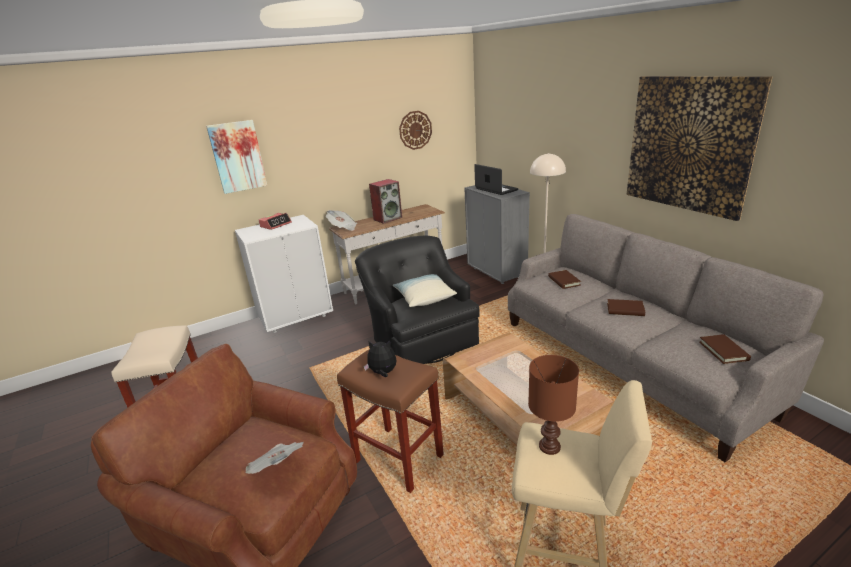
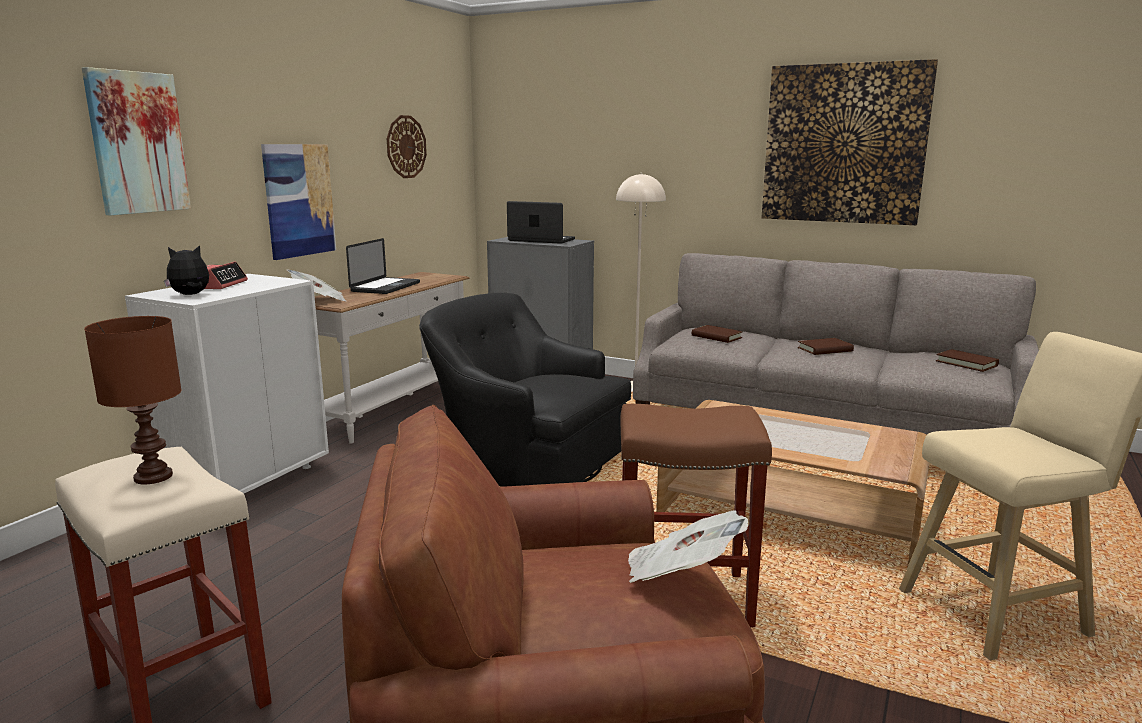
camera: 35 degrees left, 10 degrees down
plush toy [364,341,396,377] -> plush toy moved to [164,245,209,295]
speaker [369,179,402,224] -> laptop [346,238,420,294]
pillow [393,274,457,307] -> none
brown table lamp [528,355,579,455] -> brown table lamp moved to [84,316,182,484]
none -> picture [261,144,336,260]

